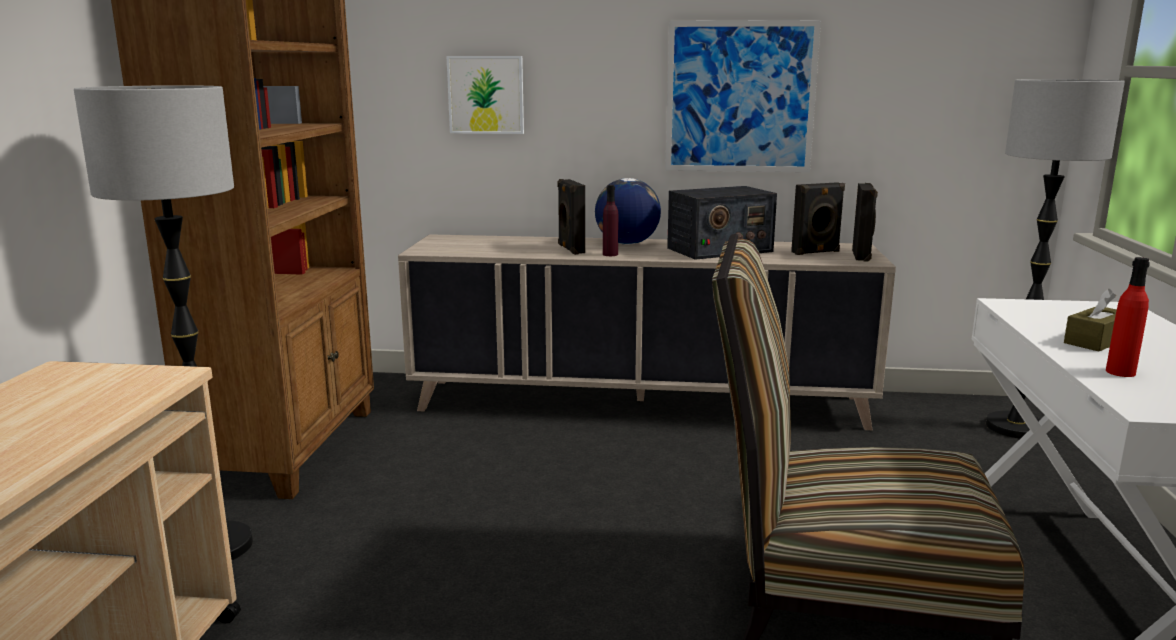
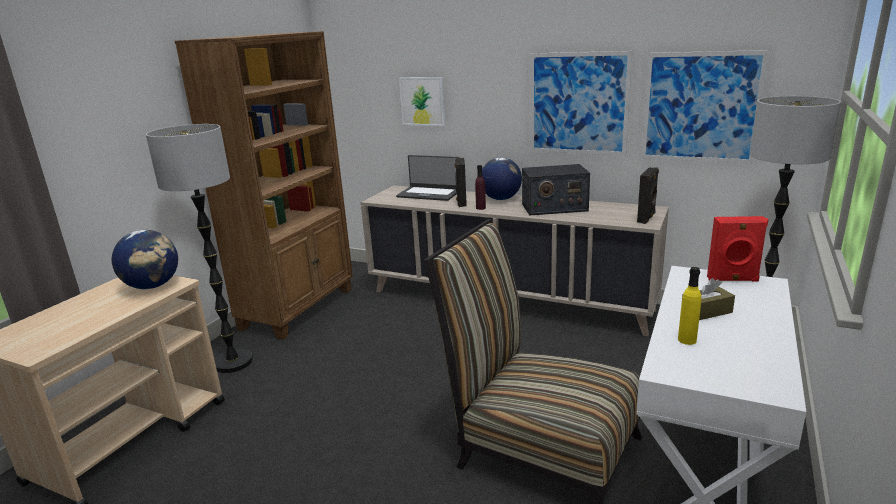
camera: 20 degrees right, 5 degrees up
black speaker [791,182,845,255] -> none
red bottle [1106,257,1150,377] -> yellow bottle [678,267,701,345]
none -> globe [112,230,178,289]
none -> laptop [396,155,459,201]
none -> picture [641,50,769,164]
none -> red speaker [707,216,769,281]

